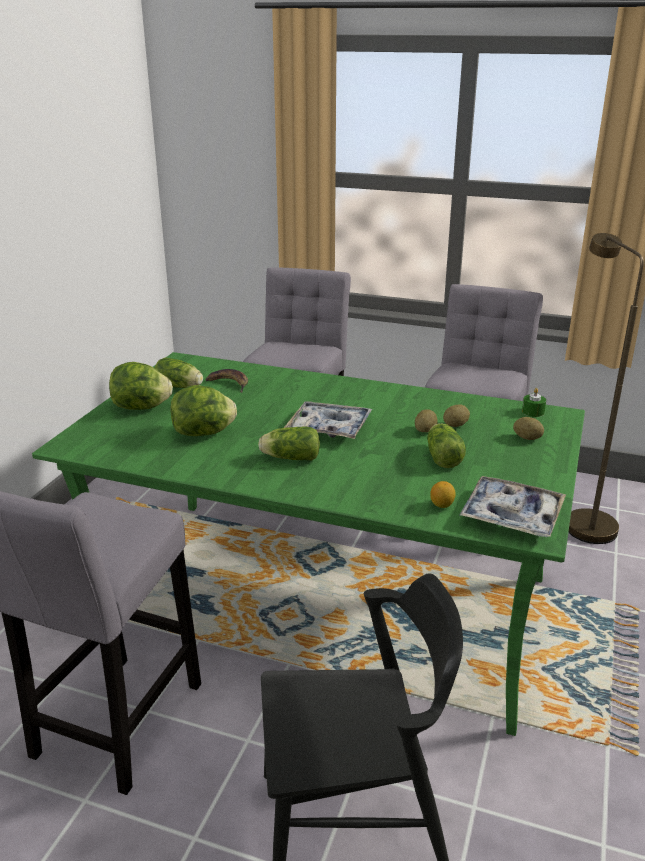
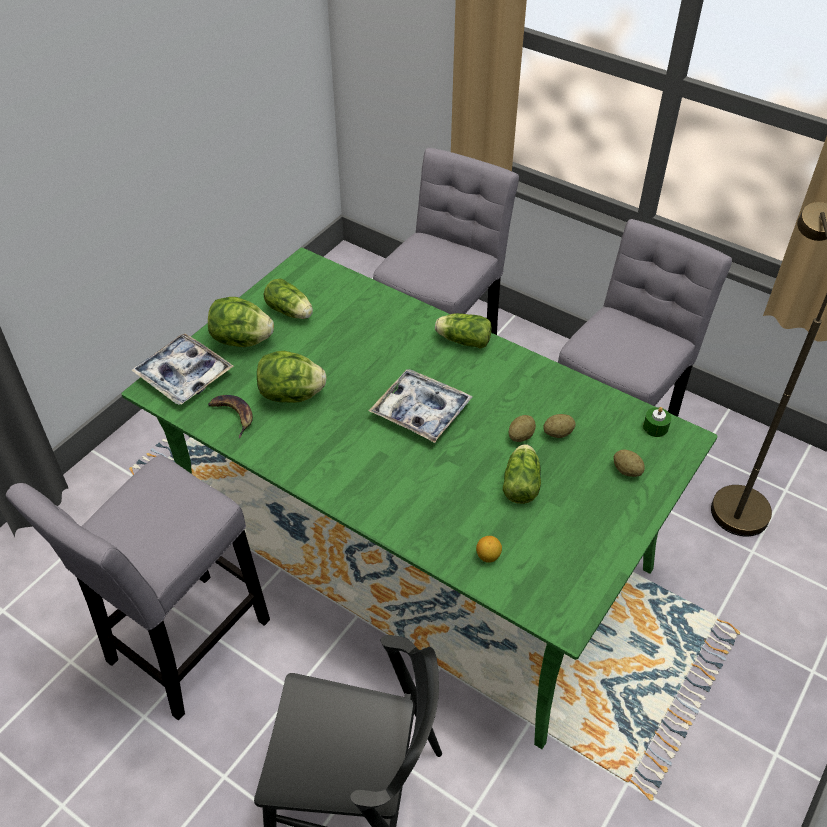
camera: 15 degrees right, 20 degrees up
banana [206,369,248,393] -> banana moved to [208,395,253,438]
lettuce [258,426,320,461] -> lettuce moved to [435,313,492,349]
tray [460,476,566,537] -> tray moved to [131,333,233,405]

